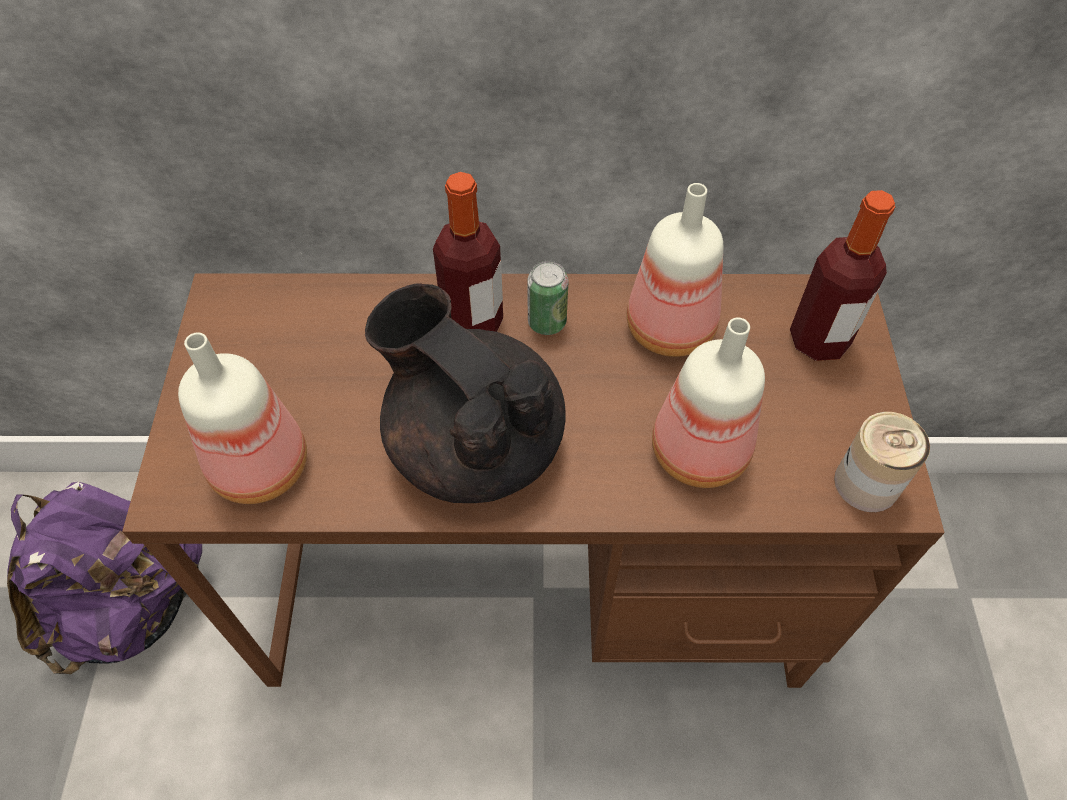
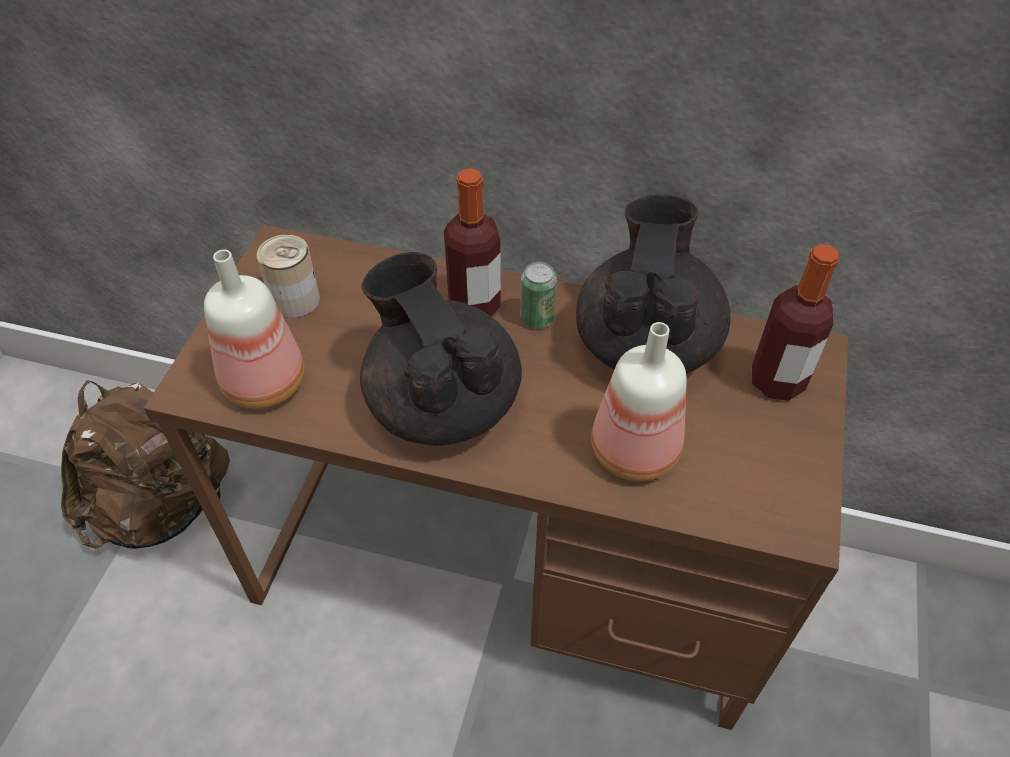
camera: 15 degrees right, 5 degrees down
purple backpack [7,482,202,674] -> brown backpack [61,380,230,549]
bottle [627,183,723,357] -> black teapot [576,195,731,374]
can [834,412,930,512] -> can moved to [257,235,320,318]

